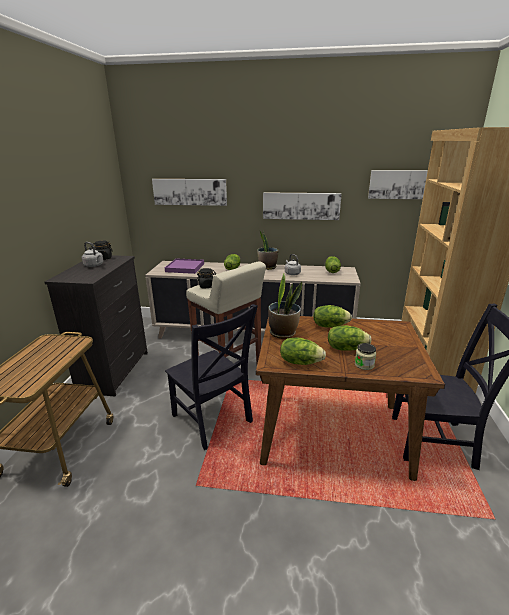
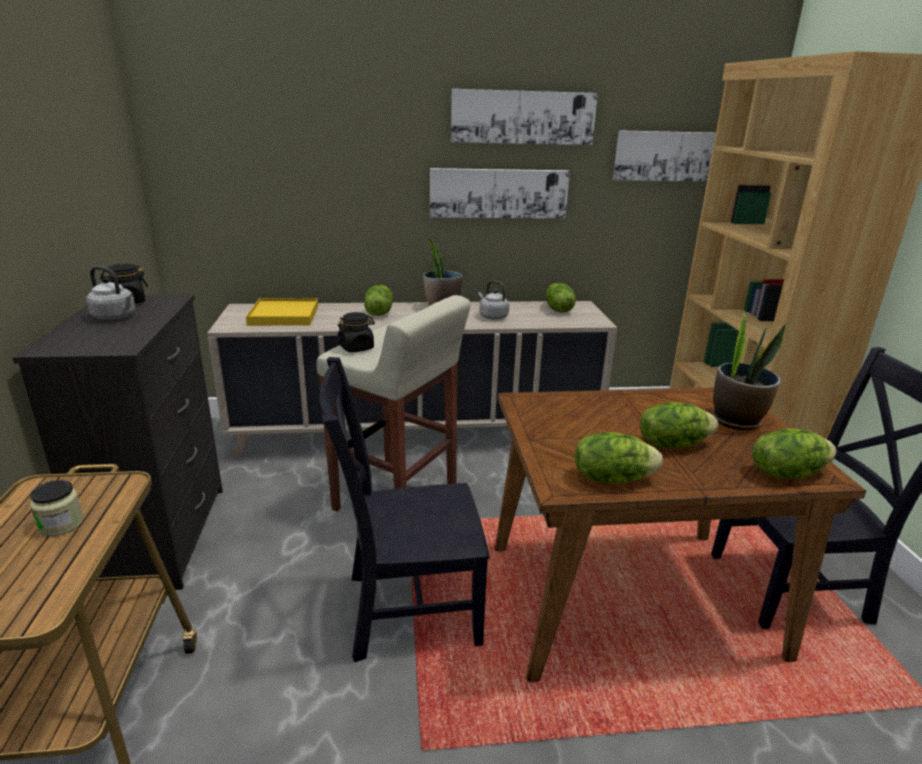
camera: 15 degrees left, 0 degrees up
picture [152,179,227,206] -> picture moved to [451,89,598,145]
purple tray [165,258,204,274] -> yellow tray [246,298,318,326]
black chair [165,304,258,450] -> black chair turned 135 degrees clockwise [320,357,490,662]
potted plant [268,273,302,339] -> potted plant moved to [712,310,786,430]
lettuce [313,305,352,328] -> lettuce moved to [752,428,836,479]
jar [355,343,376,370] -> jar moved to [30,480,84,536]

